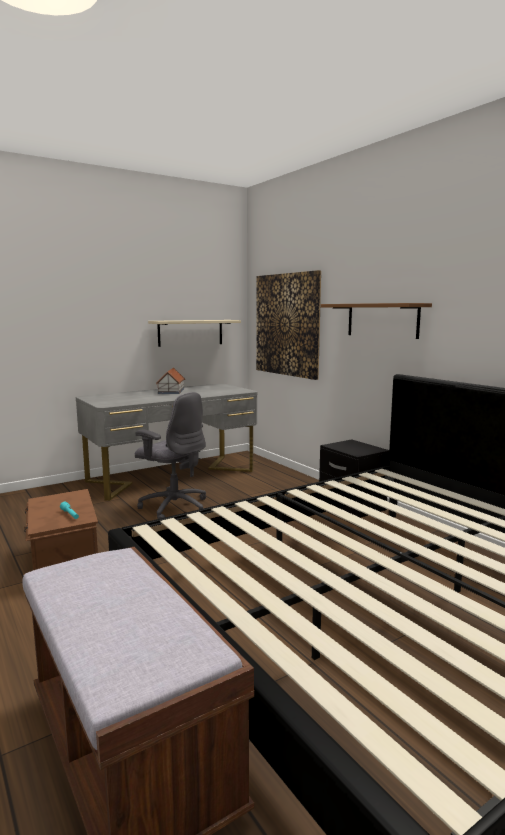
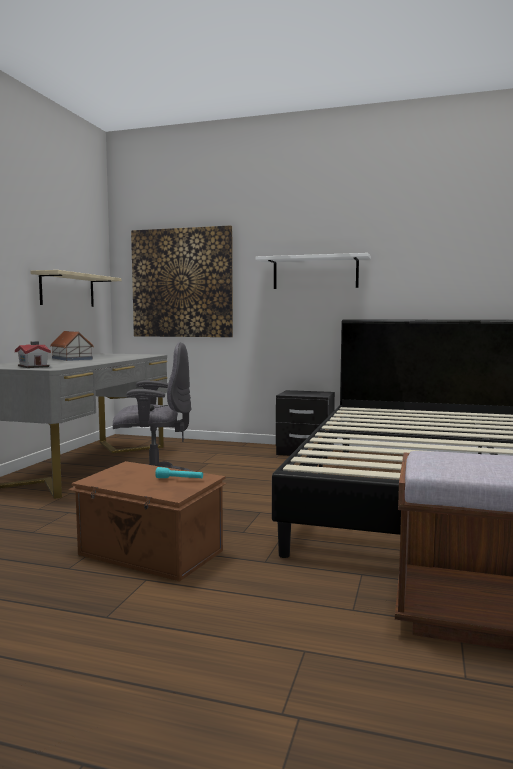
camera: 40 degrees left, 5 degrees down
brown shelf [321,303,432,339] -> white shelf [256,253,371,289]
none -> toy house [15,341,51,368]

